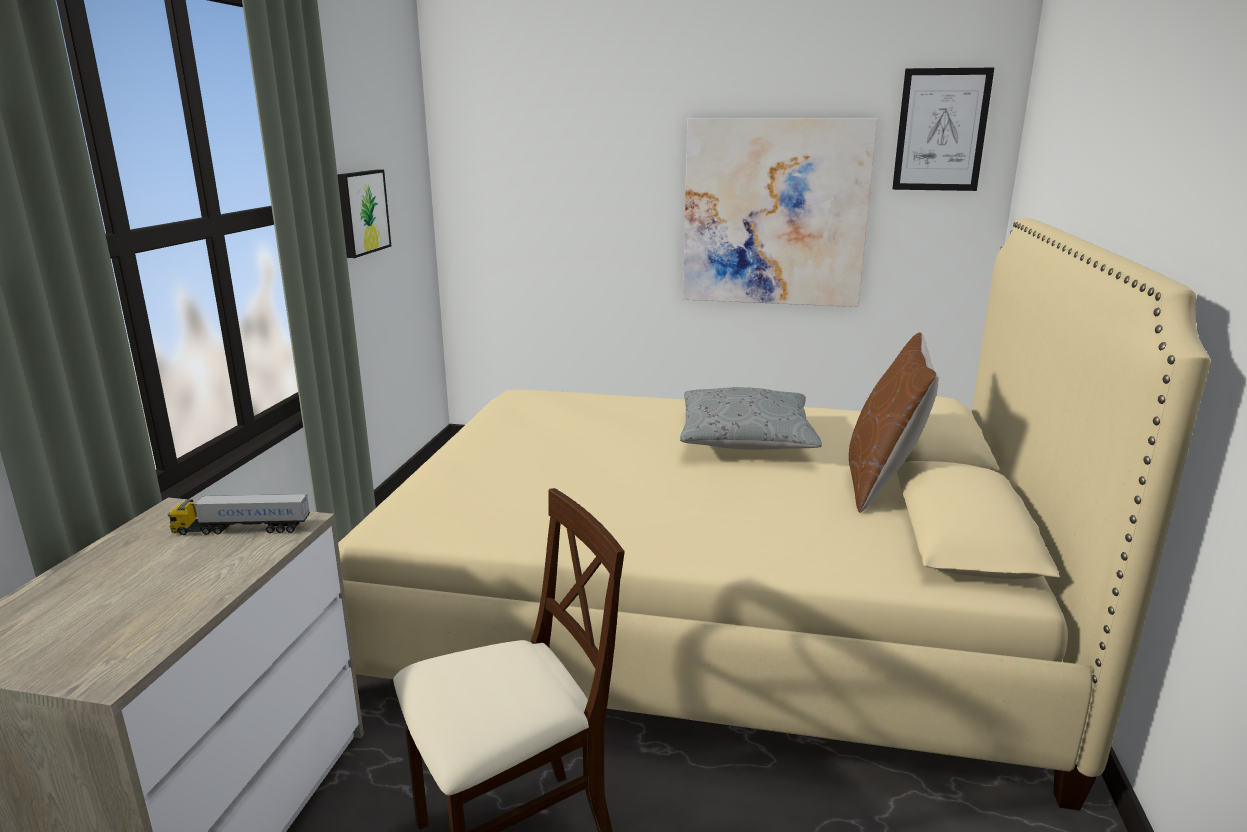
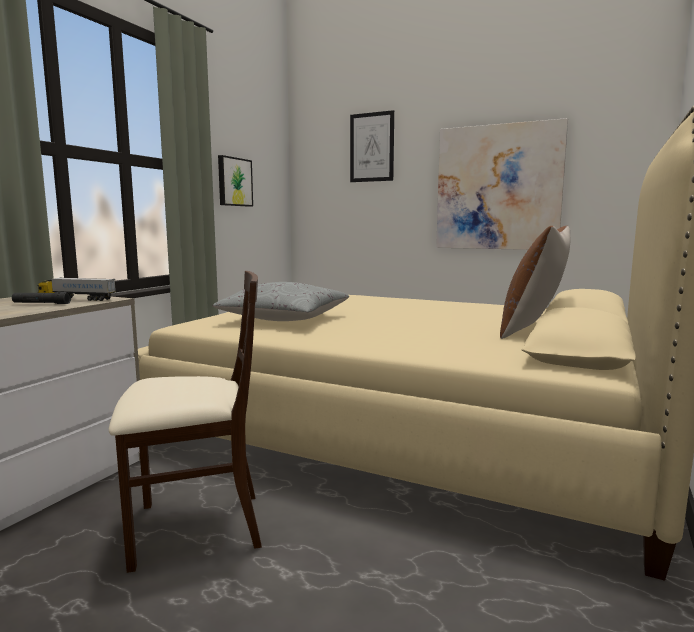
camera: 15 degrees right, 10 degrees down
grey pillow [680,387,822,450] -> grey pillow moved to [212,282,349,321]
picture [892,68,994,191] -> picture moved to [350,110,394,182]
none -> black flashlight [12,292,71,304]

